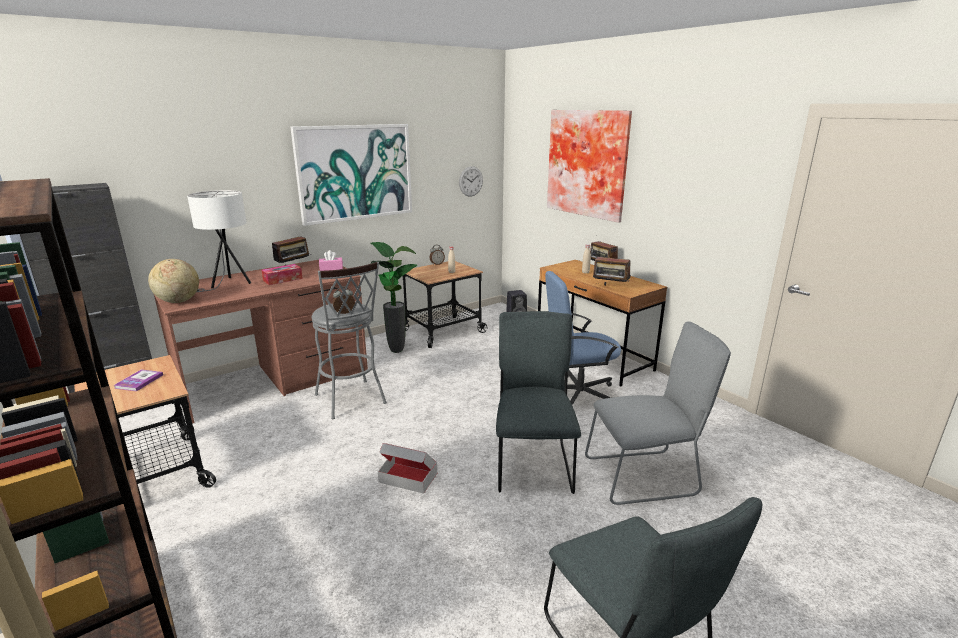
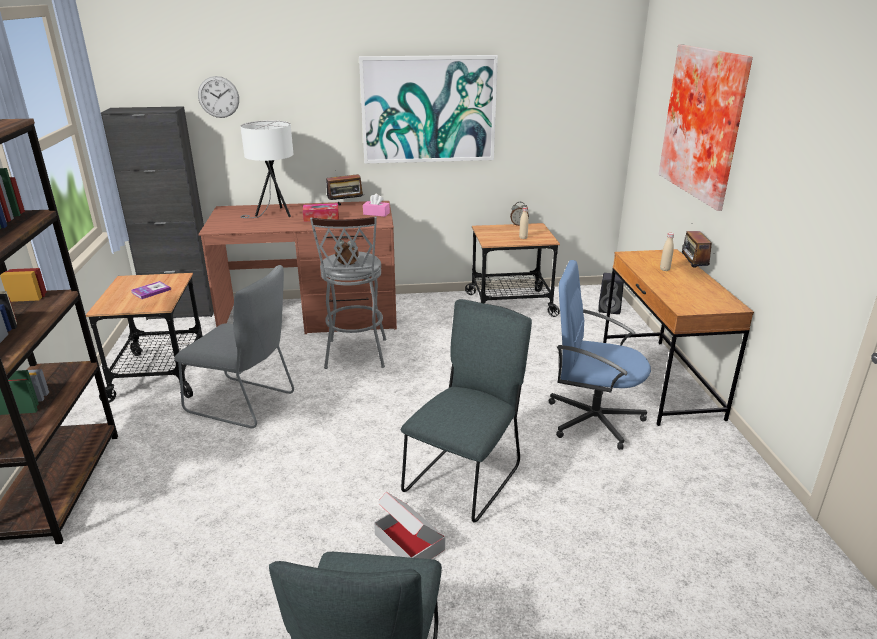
camera: 30 degrees right, 5 degrees up
globe [148,259,199,303] -> none
potted plant [370,242,417,353] -> none
cardboard box [378,443,437,494] -> cardboard box moved to [374,492,445,559]
wall clock [459,166,483,197] -> wall clock moved to [198,76,239,118]
grey chair [585,322,731,505] -> grey chair moved to [174,265,294,428]
radio [593,257,631,286] -> none

